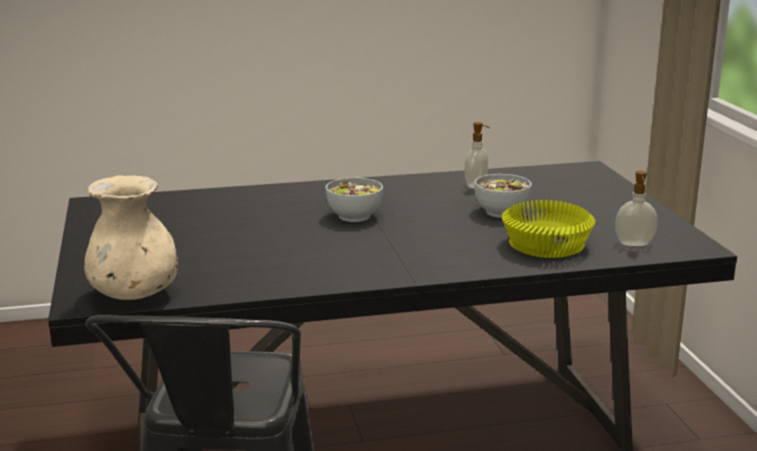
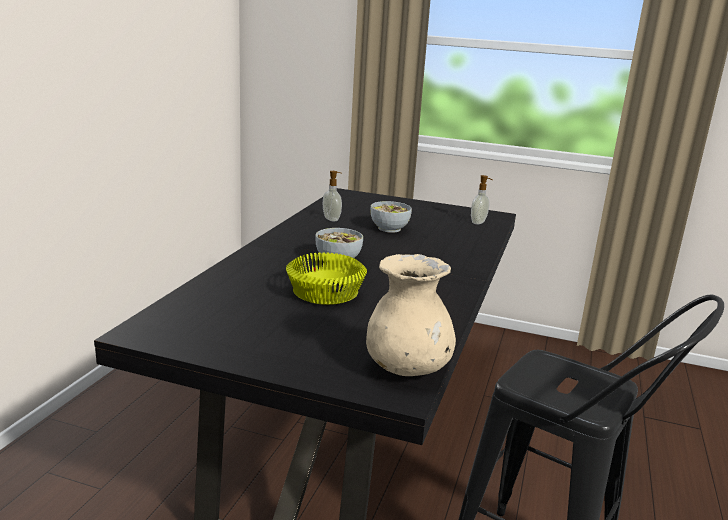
camera: 60 degrees left, 0 degrees up
yellow bowl [502,200,595,258] -> yellow bowl moved to [286,252,367,305]

